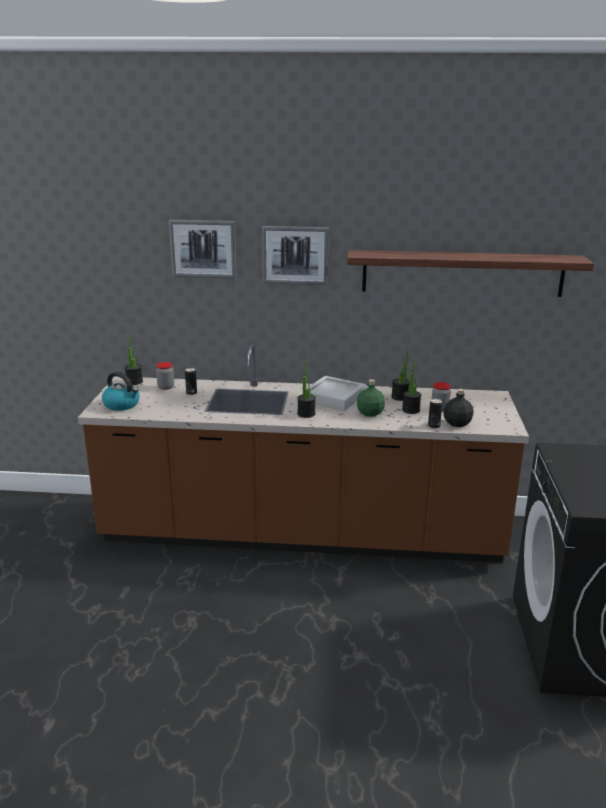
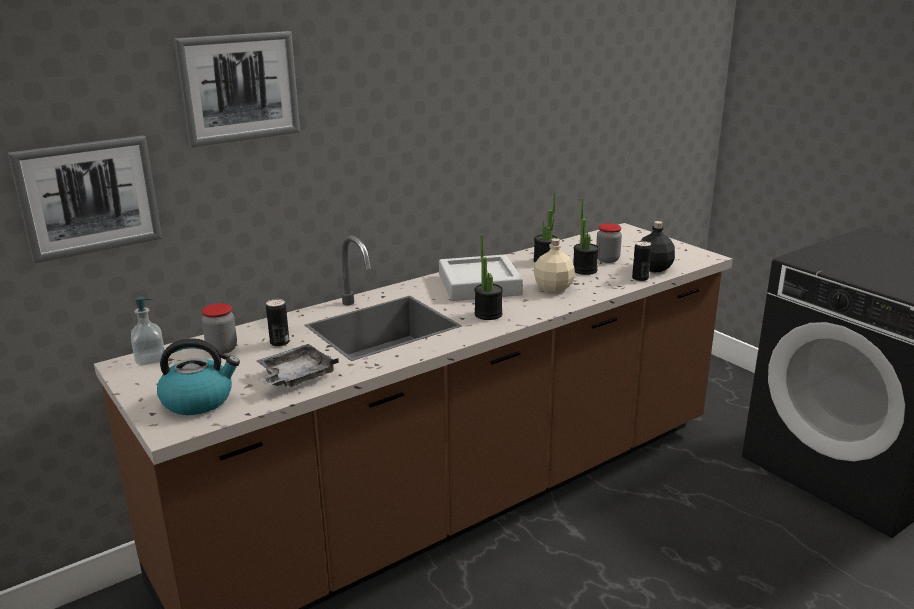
camera: 40 degrees left, 0 degrees up
potted plant [125,334,143,385] -> soap dispenser [131,296,165,366]
picture [262,226,329,285] -> picture moved to [8,136,162,263]
shelf [347,250,594,297] -> none
green bottle [357,379,385,417] -> beige bottle [534,238,575,293]
none -> grey tray [257,344,339,387]

